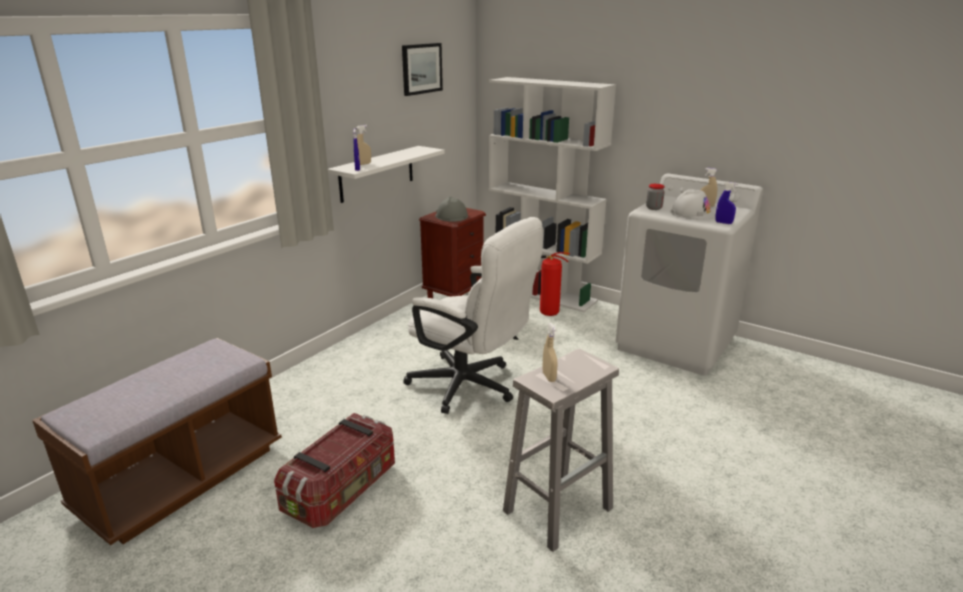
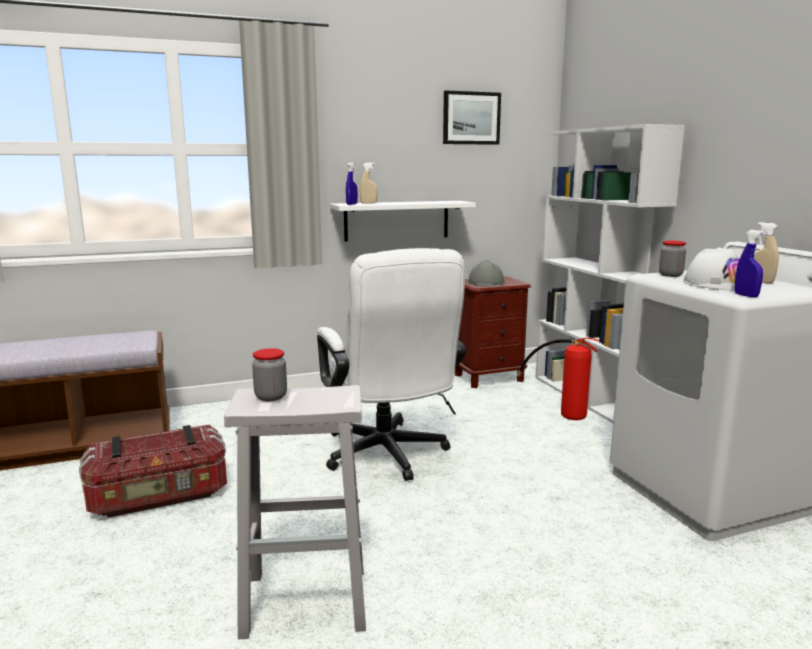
camera: 35 degrees right, 10 degrees down
beige spray bottle [543,323,557,382] -> jar [252,348,287,401]

